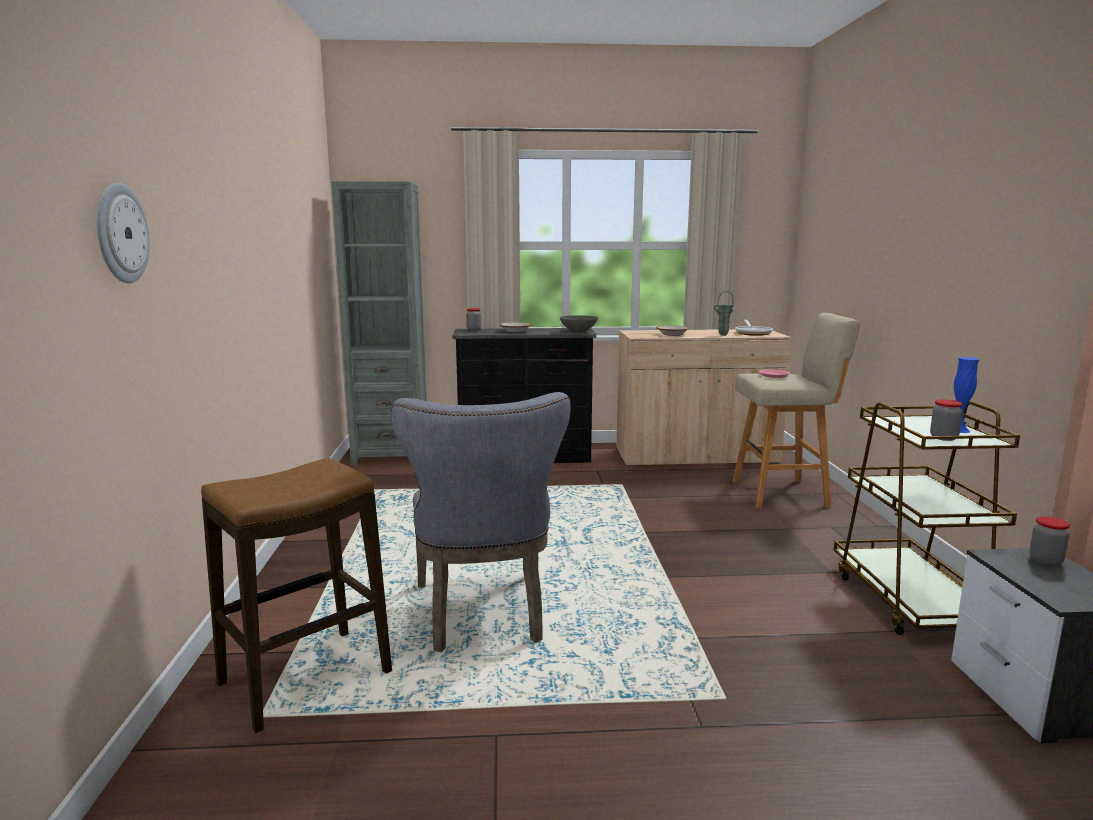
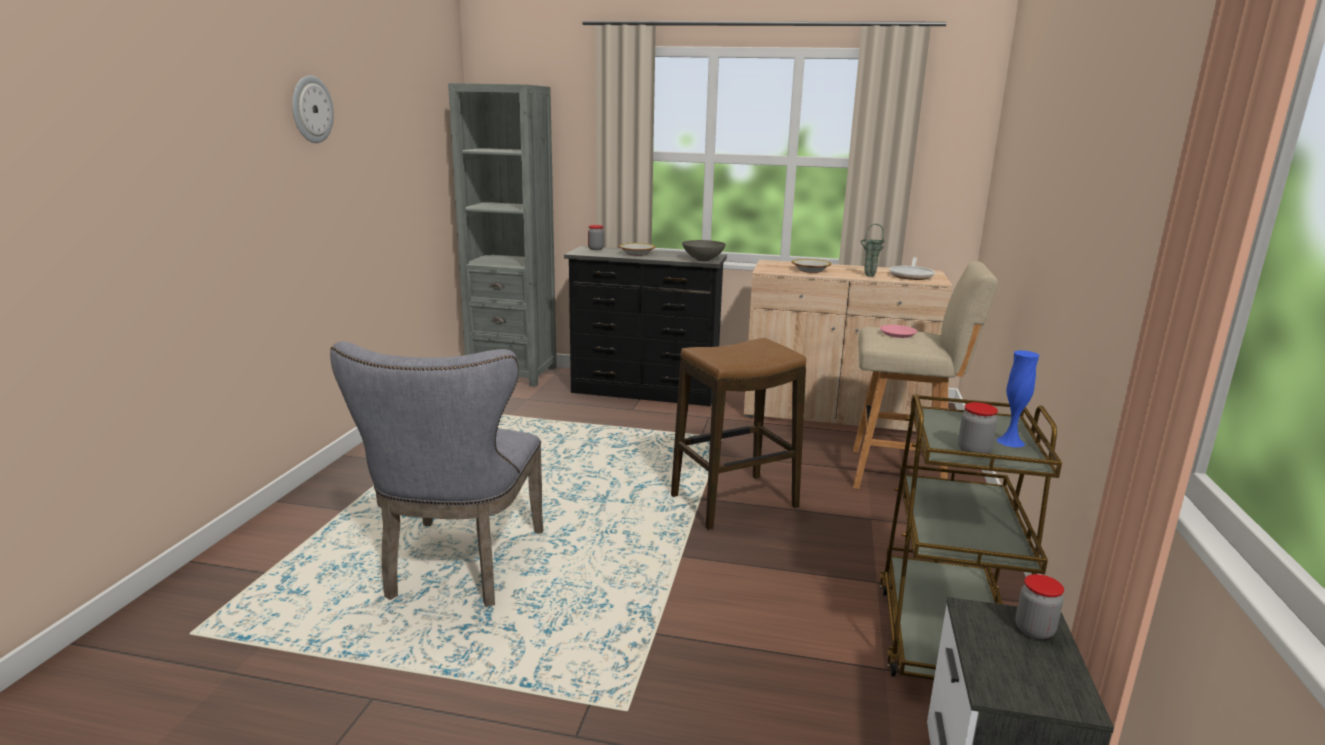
camera: 15 degrees right, 5 degrees up
wall clock [96,183,150,283] -> wall clock moved to [292,75,334,143]
stool [201,458,392,733] -> stool moved to [671,338,806,530]

